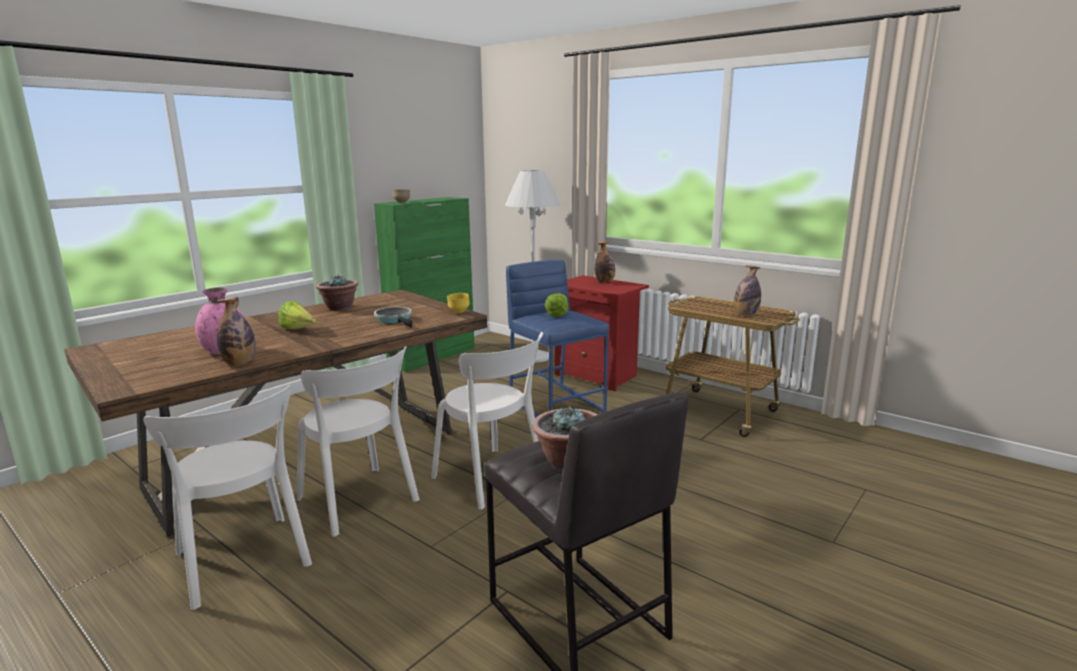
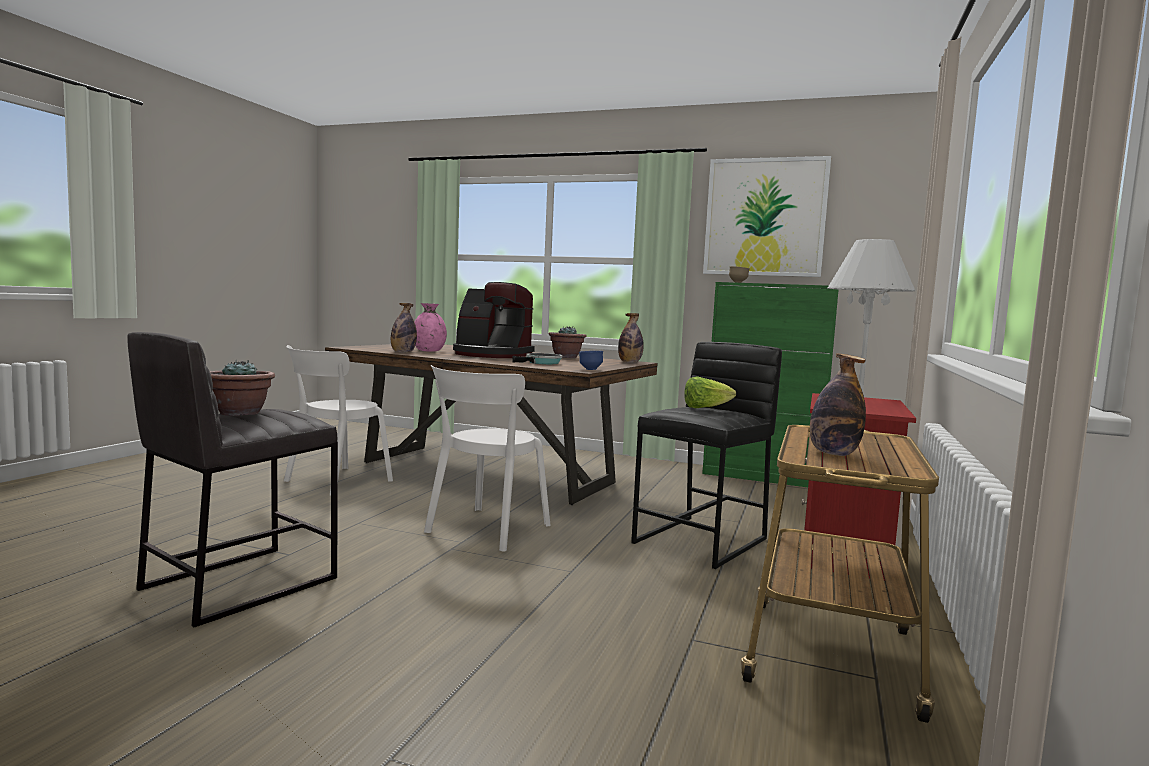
camera: 70 degrees right, 10 degrees down
lettuce [278,301,316,329] -> coffee machine [453,282,535,358]
white chair [296,346,419,537] -> none
yellow bowl [447,293,469,313] -> blue bowl [579,351,603,370]
blue stool [506,260,609,418] -> black stool [631,342,782,569]
bottle [595,241,615,283] -> bottle moved to [618,313,644,362]
none -> picture [703,156,831,277]

